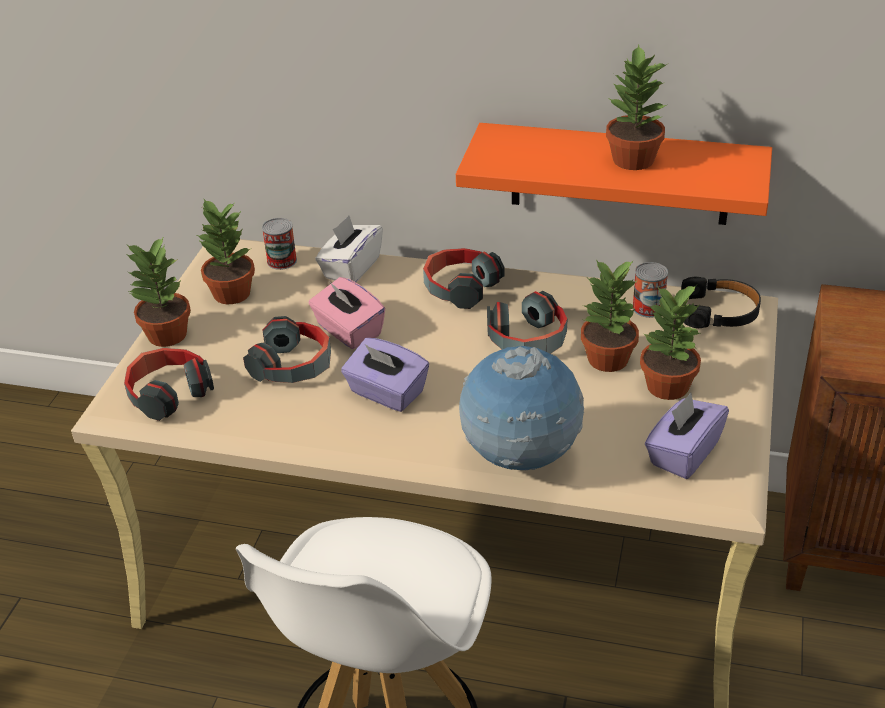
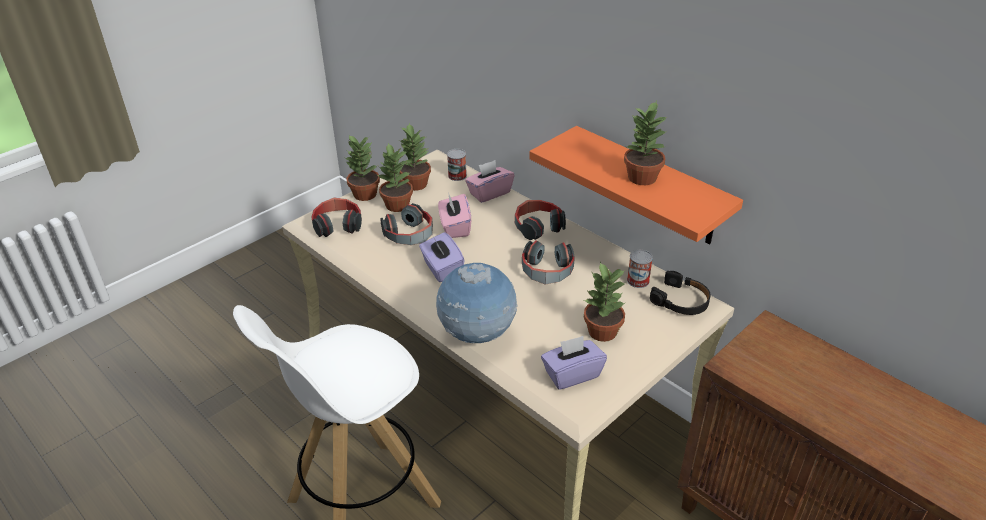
camera: 30 degrees right, 0 degrees up
white tissue box [315,216,383,282] -> pink tissue box [465,160,515,203]
potted plant [581,260,639,372] -> potted plant moved to [378,143,413,212]

